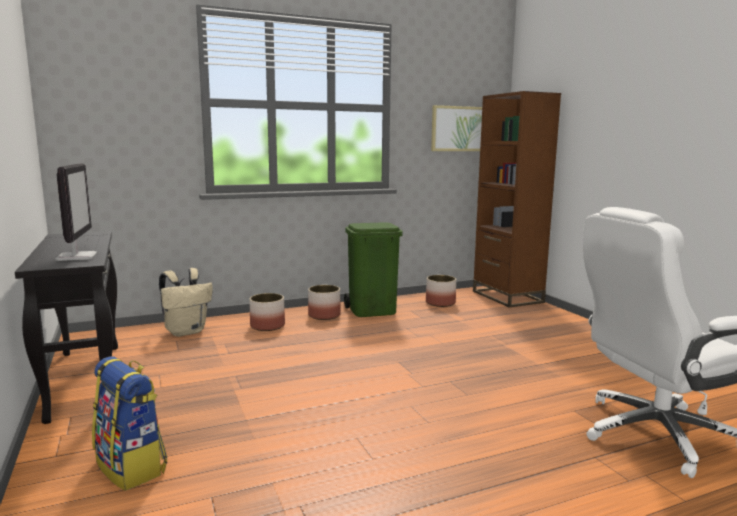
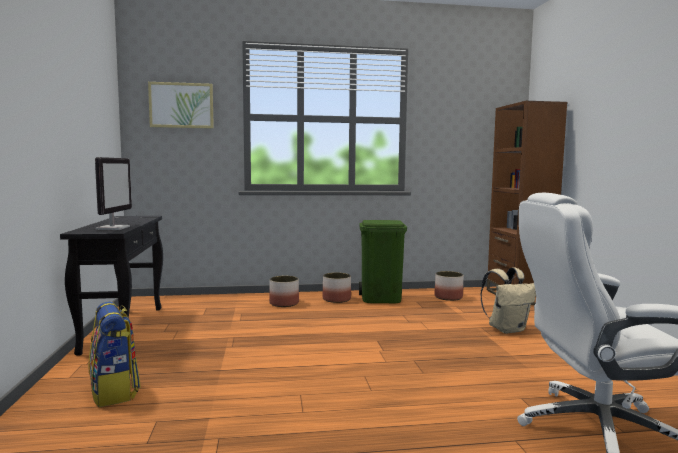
camera: 15 degrees right, 5 degrees down
beige backpack [159,268,213,337] -> beige backpack moved to [480,267,536,334]
picture [431,105,482,151] -> picture moved to [148,82,214,129]

